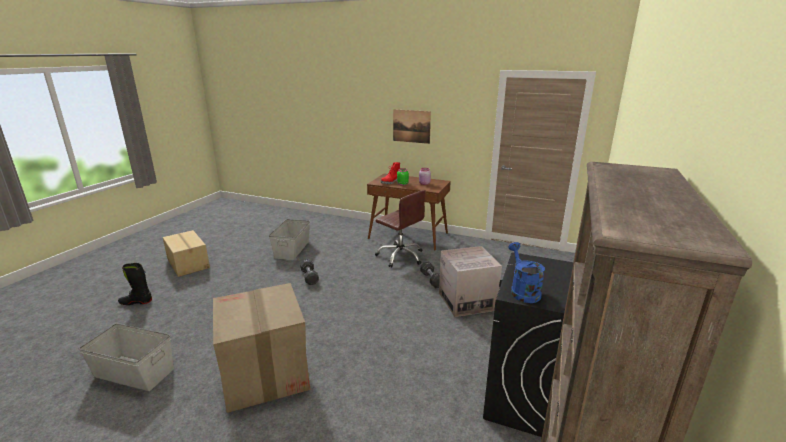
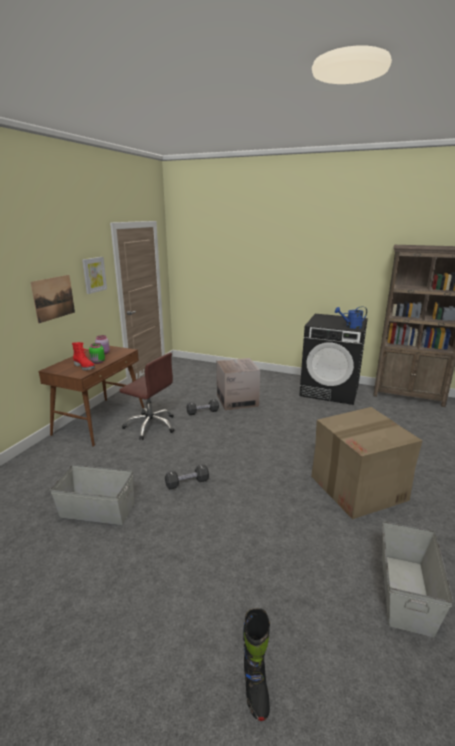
camera: 90 degrees left, 0 degrees up
cardboard box [163,230,210,277] -> none
brown office chair [375,190,426,268] -> brown office chair turned 75 degrees clockwise [119,353,175,440]
none -> picture [82,257,107,294]

